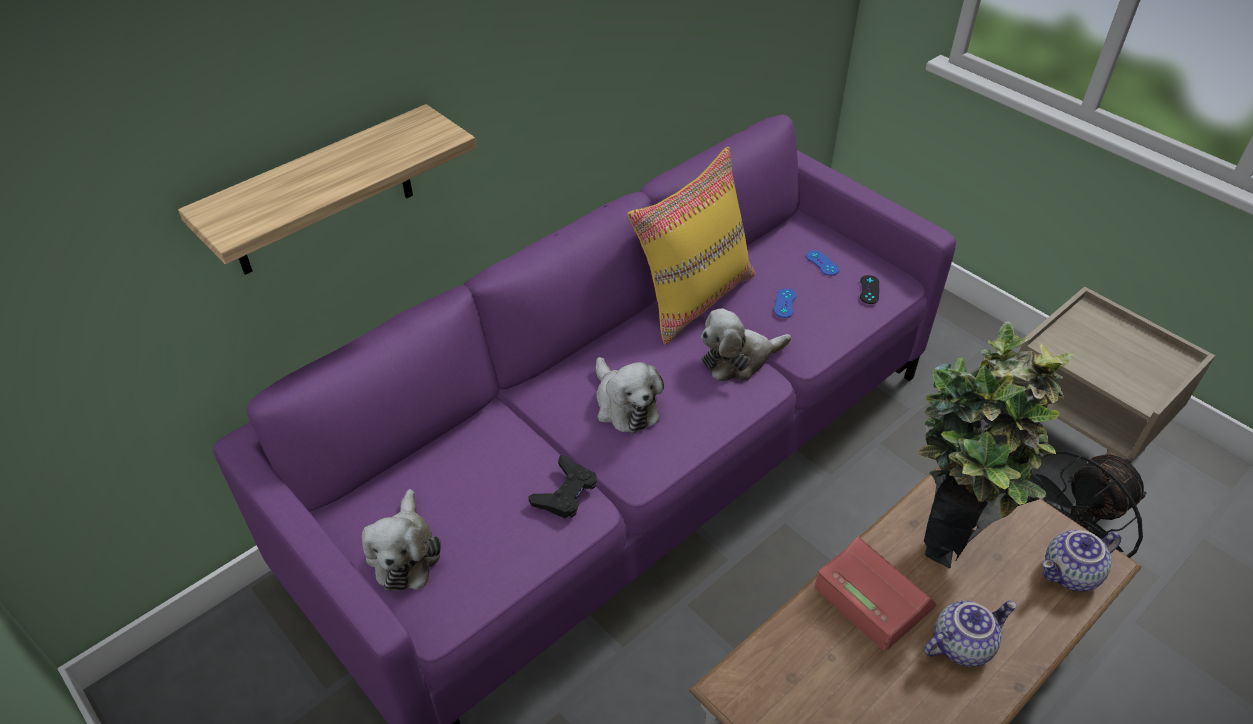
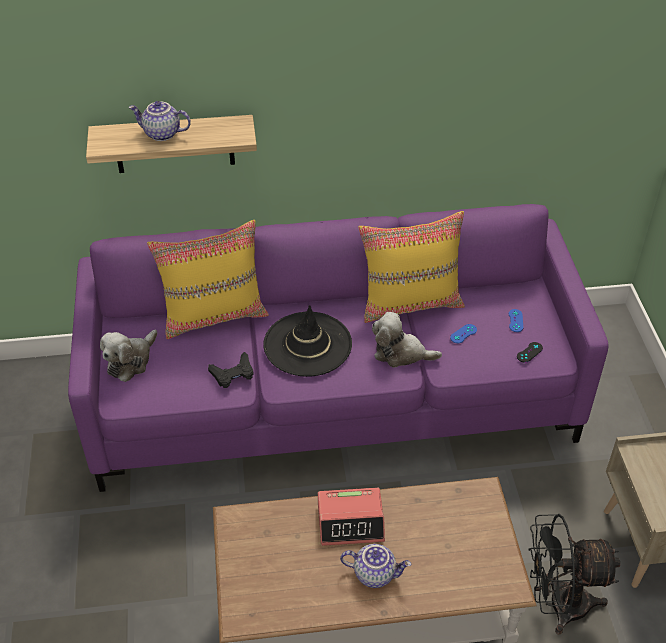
camera: 35 degrees right, 0 degrees up
plush toy [596,357,664,434] -> black hat [263,305,352,377]
alarm clock [814,536,937,651] -> alarm clock turned 90 degrees clockwise [318,488,385,546]
potted plant [918,321,1075,568] -> none
teapot [1043,530,1121,592] -> teapot moved to [129,101,191,141]
none -> yellow pillow [147,220,269,339]

